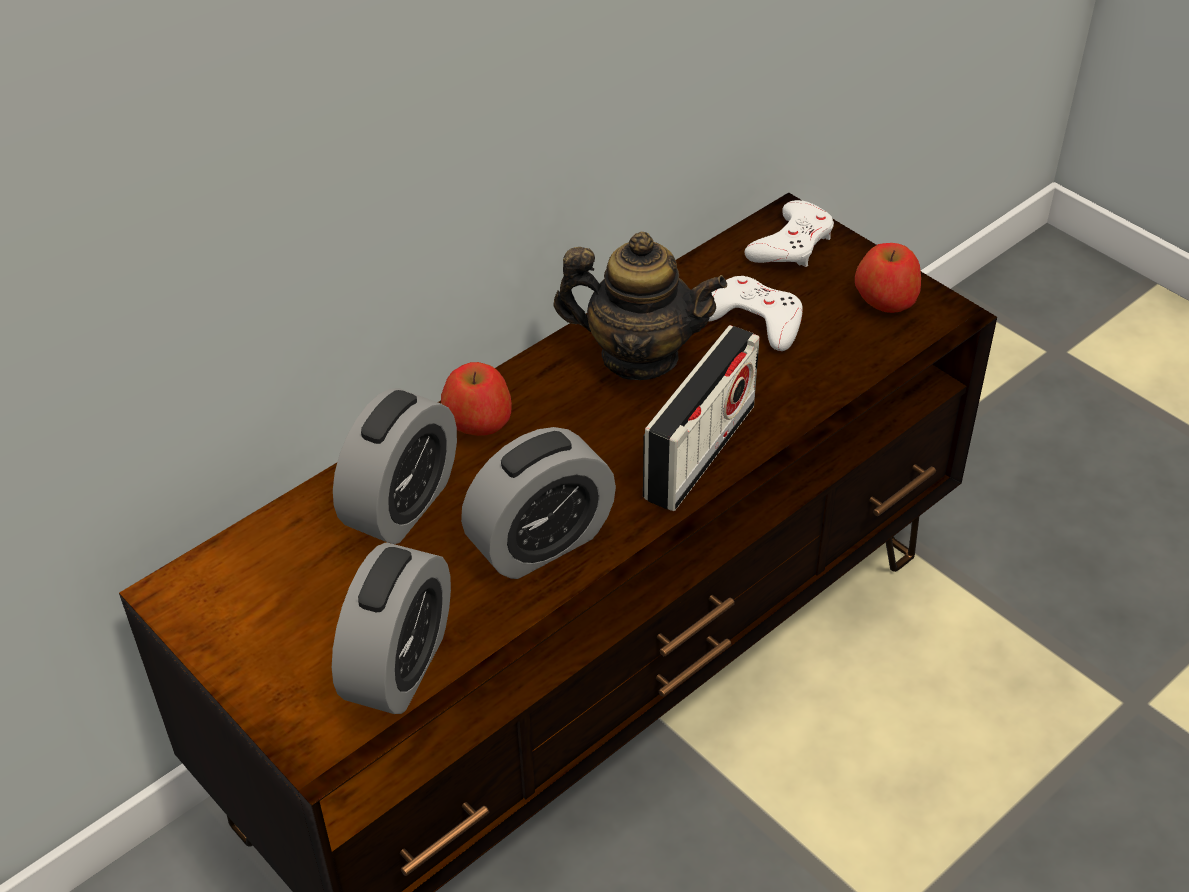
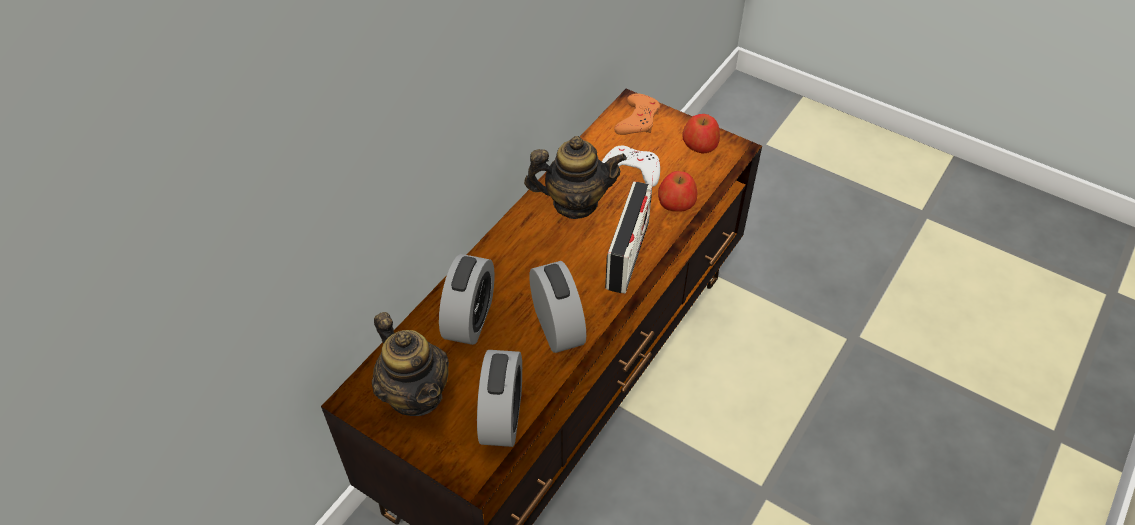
camera: 15 degrees left, 5 degrees up
apple [441,362,512,436] -> apple moved to [658,171,697,212]
alarm clock [461,427,616,579] -> alarm clock turned 60 degrees counterclockwise [529,261,586,353]
white game controller [744,200,834,267] -> orange game controller [614,93,660,135]
none -> teapot [372,312,449,416]

